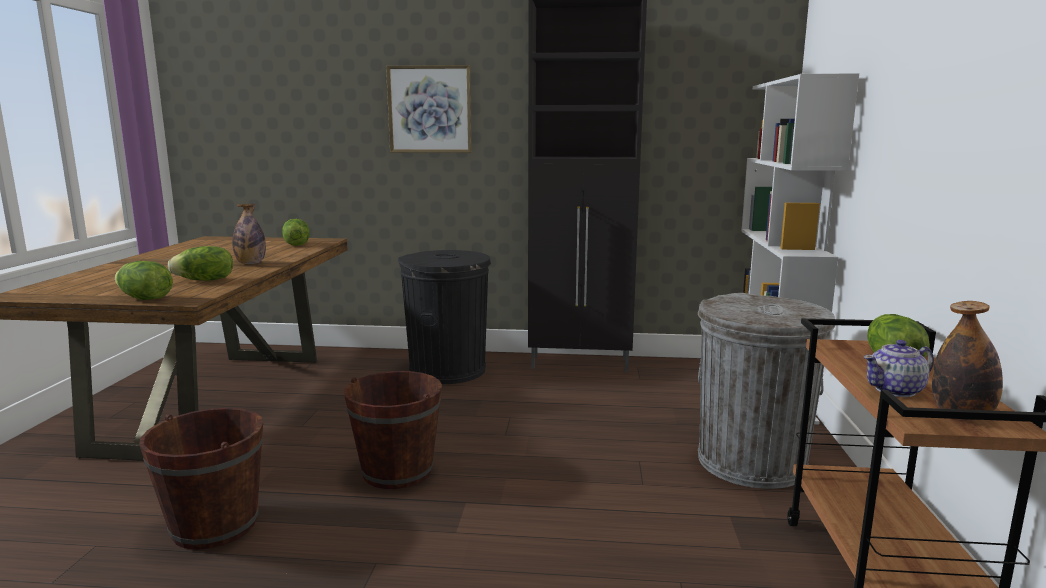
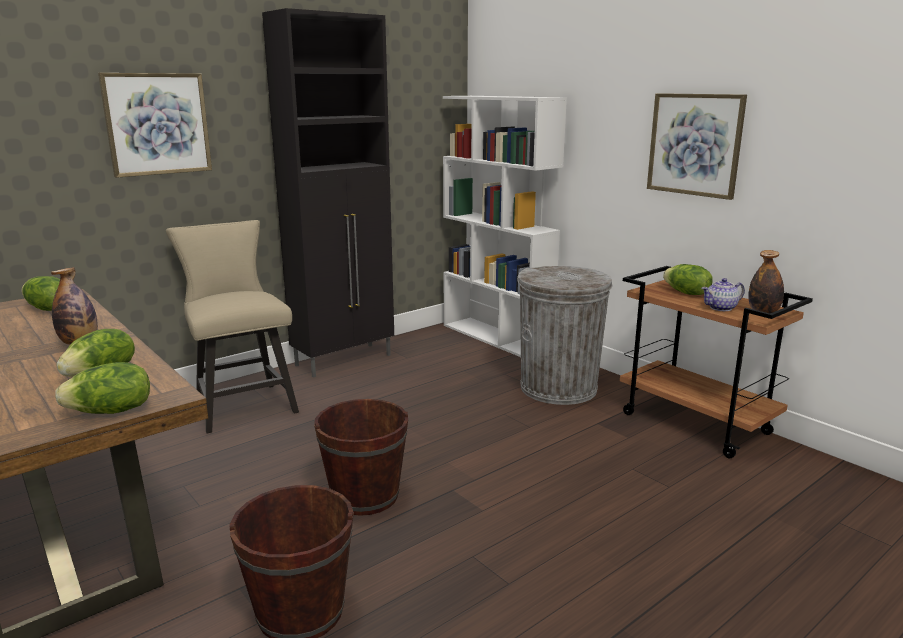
camera: 45 degrees left, 5 degrees up
black trash can [398,250,491,384] -> beige chair [166,220,299,433]
teapot [864,340,934,397] -> teapot turned 45 degrees clockwise [701,278,745,311]
none -> picture [647,93,747,200]

